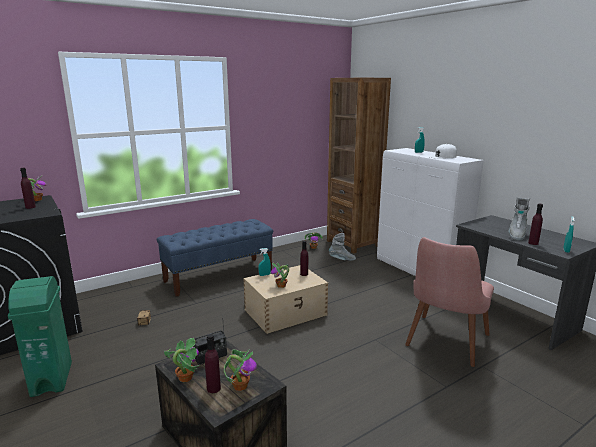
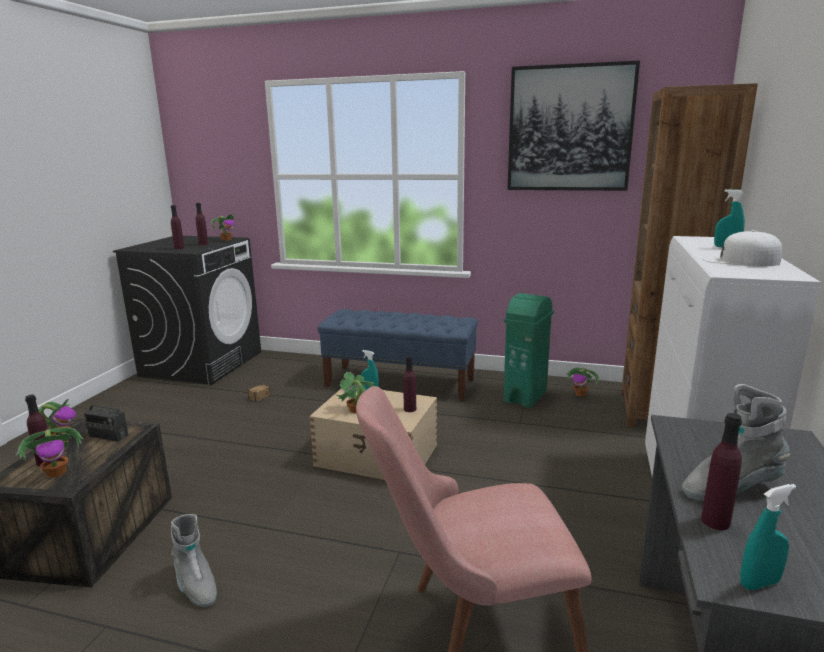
camera: 50 degrees right, 0 degrees up
green trash can [8,276,72,397] -> green trash can moved to [503,293,554,408]
grey boot [329,233,356,261] -> grey boot moved to [171,514,217,607]
none -> purple bottle [171,205,184,249]
none -> picture [507,61,640,191]

